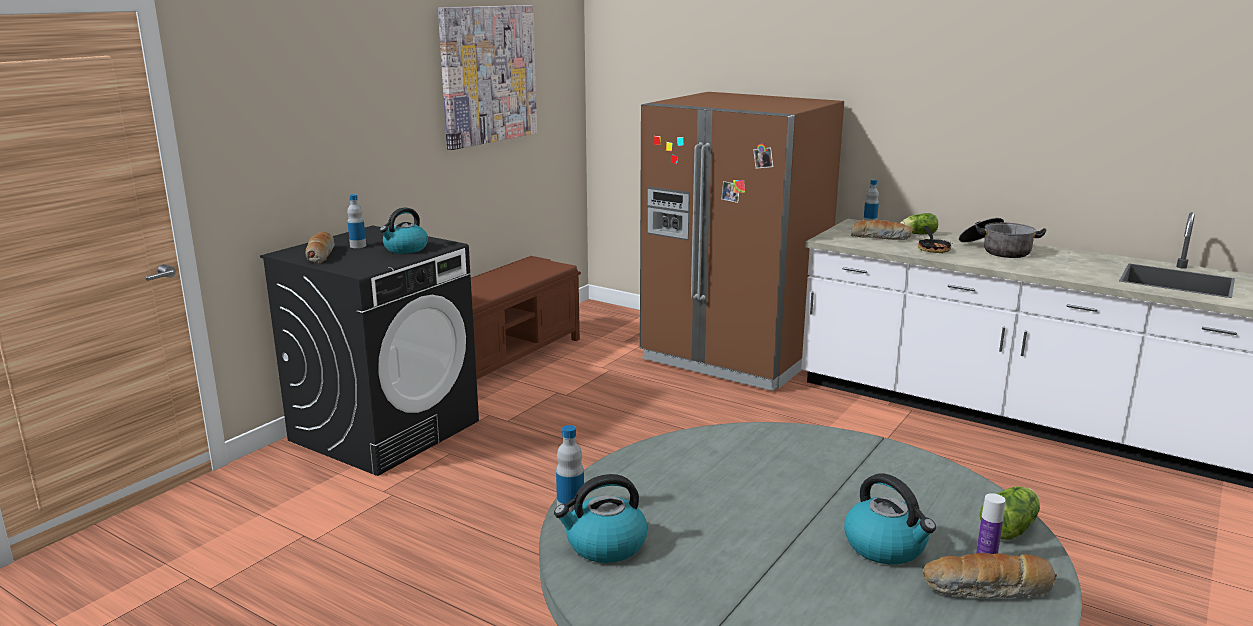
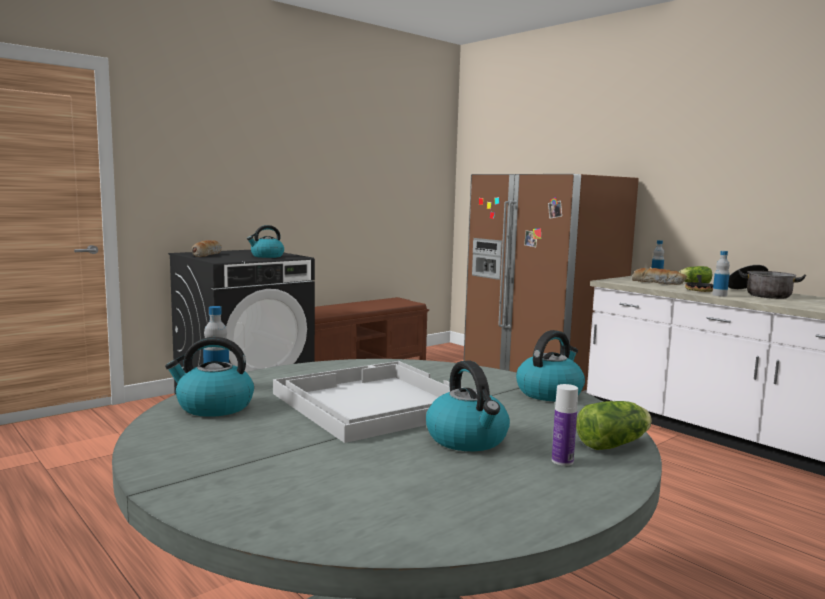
camera: 15 degrees right, 10 degrees down
bottle [347,194,366,248] -> bottle moved to [712,251,730,297]
picture [438,5,537,150] -> none
bread [922,553,1057,598] -> none
none -> white tray [273,361,463,443]
none -> kettle [516,330,585,402]

